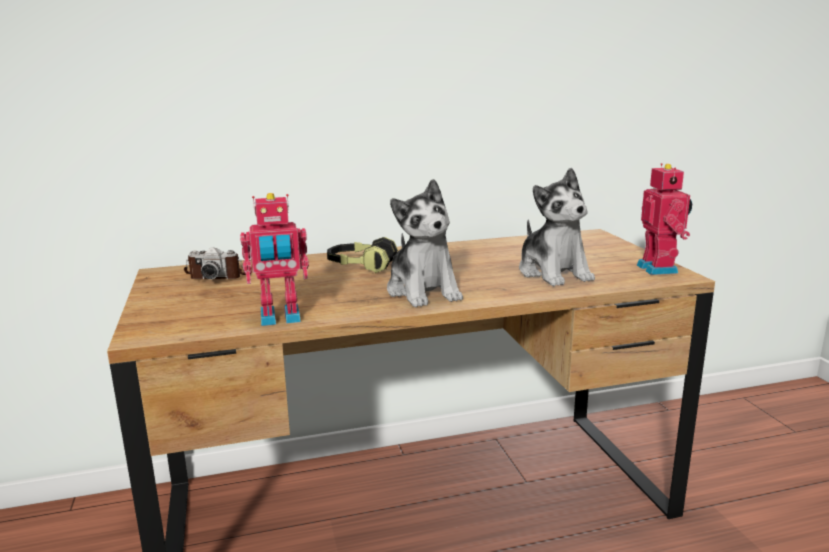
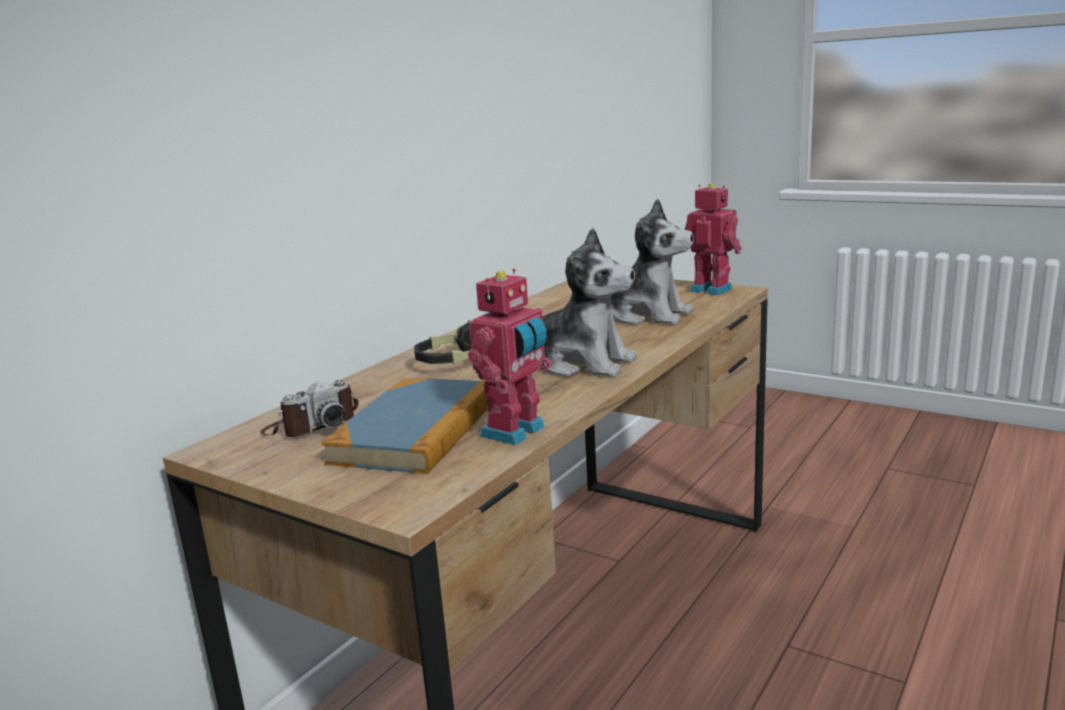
camera: 40 degrees left, 0 degrees up
none -> book [321,378,488,474]

